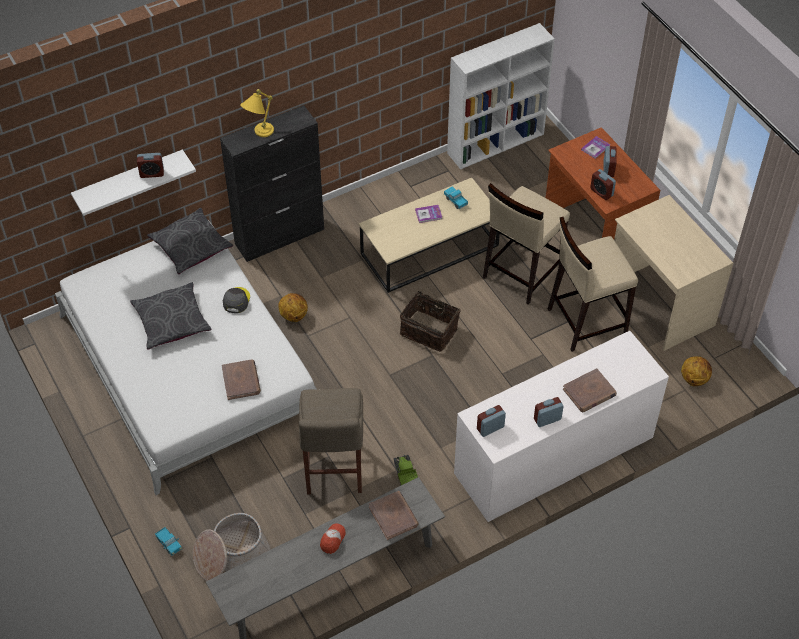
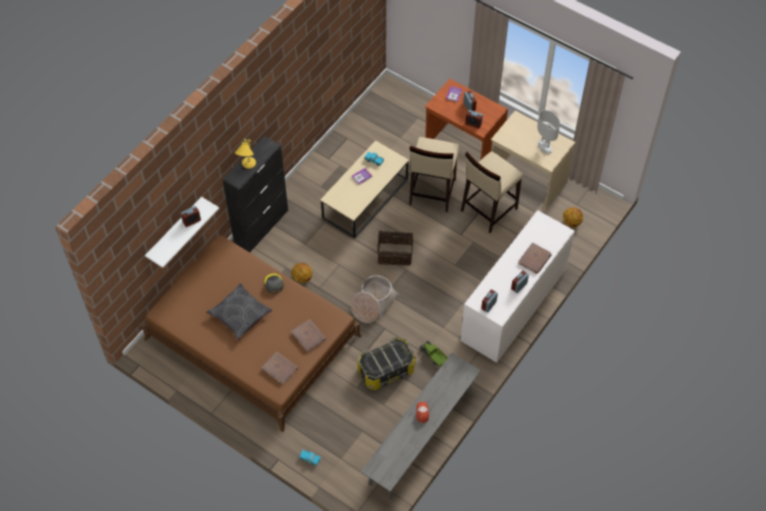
camera: 25 degrees left, 5 degrees up
white bed [55,220,317,495] -> brown bed [142,235,361,432]
grey pillow [147,208,233,274] -> none
basket [193,513,271,581] -> basket moved to [351,275,399,323]
beige stool [299,388,363,494] -> storage box [357,337,416,390]
brown book [369,491,419,540] -> brown book moved to [262,352,298,385]
white bookcase [447,23,555,169] -> none
none -> white table lamp [537,110,560,154]

